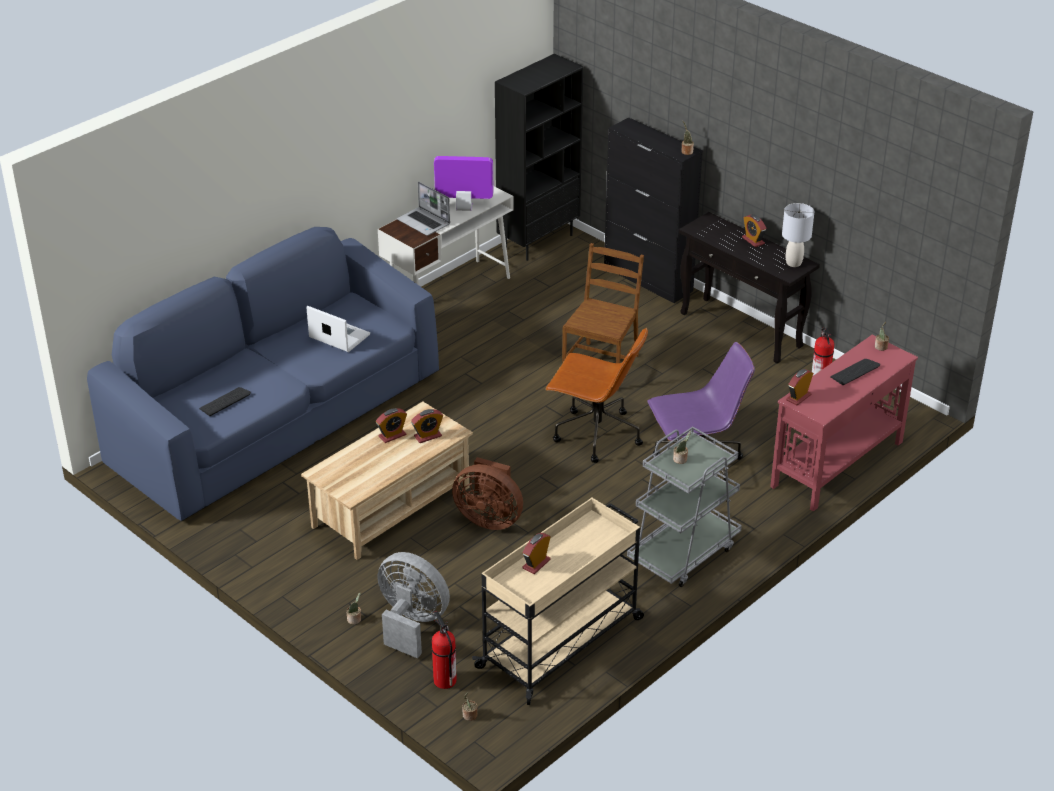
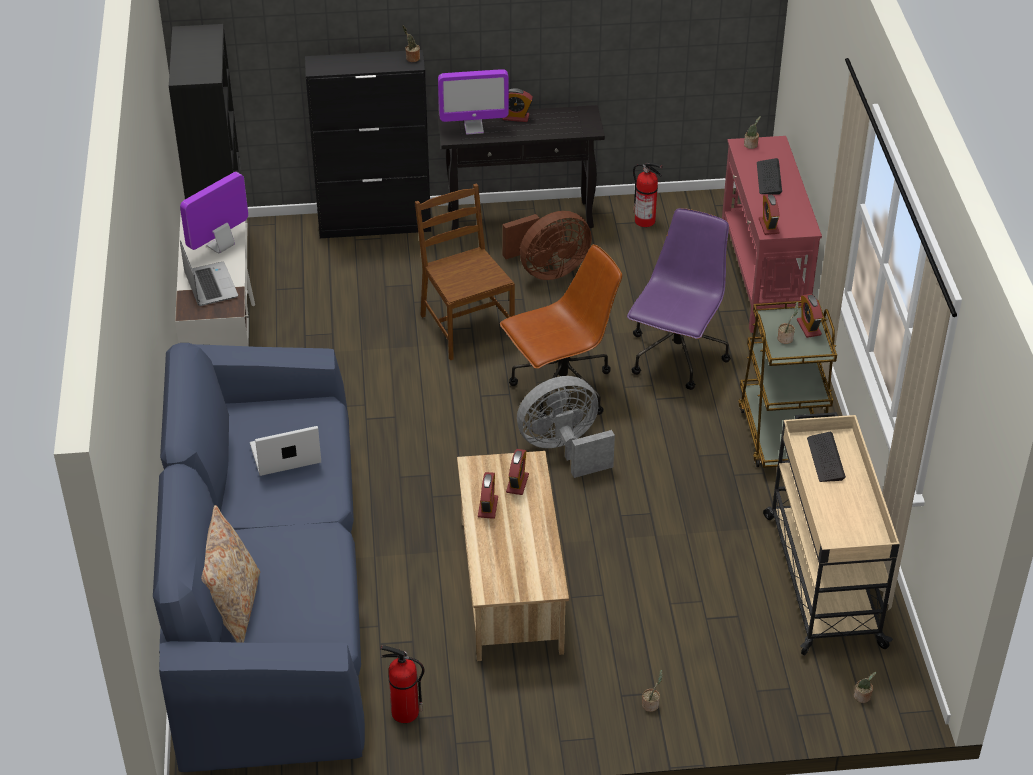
camera: 50 degrees left, 5 degrees up
keyboard [199,387,251,416] -> keyboard moved to [807,432,846,482]
grey fan [377,552,450,658] -> grey fan moved to [517,376,615,478]
laptop [397,181,450,236] -> laptop turned 105 degrees counterclockwise [180,240,238,306]
fire extinguisher [432,611,457,689] -> fire extinguisher moved to [380,645,424,723]
brown fan [452,457,523,530] -> brown fan moved to [502,211,592,280]
alarm clock [522,533,551,574] -> alarm clock moved to [797,294,823,338]
grey cart [627,426,742,587] -> brown cart [738,300,837,468]
grey table lamp [782,203,814,267] -> none
none -> beige pillow [201,505,260,643]
none -> monitor [438,69,509,135]

